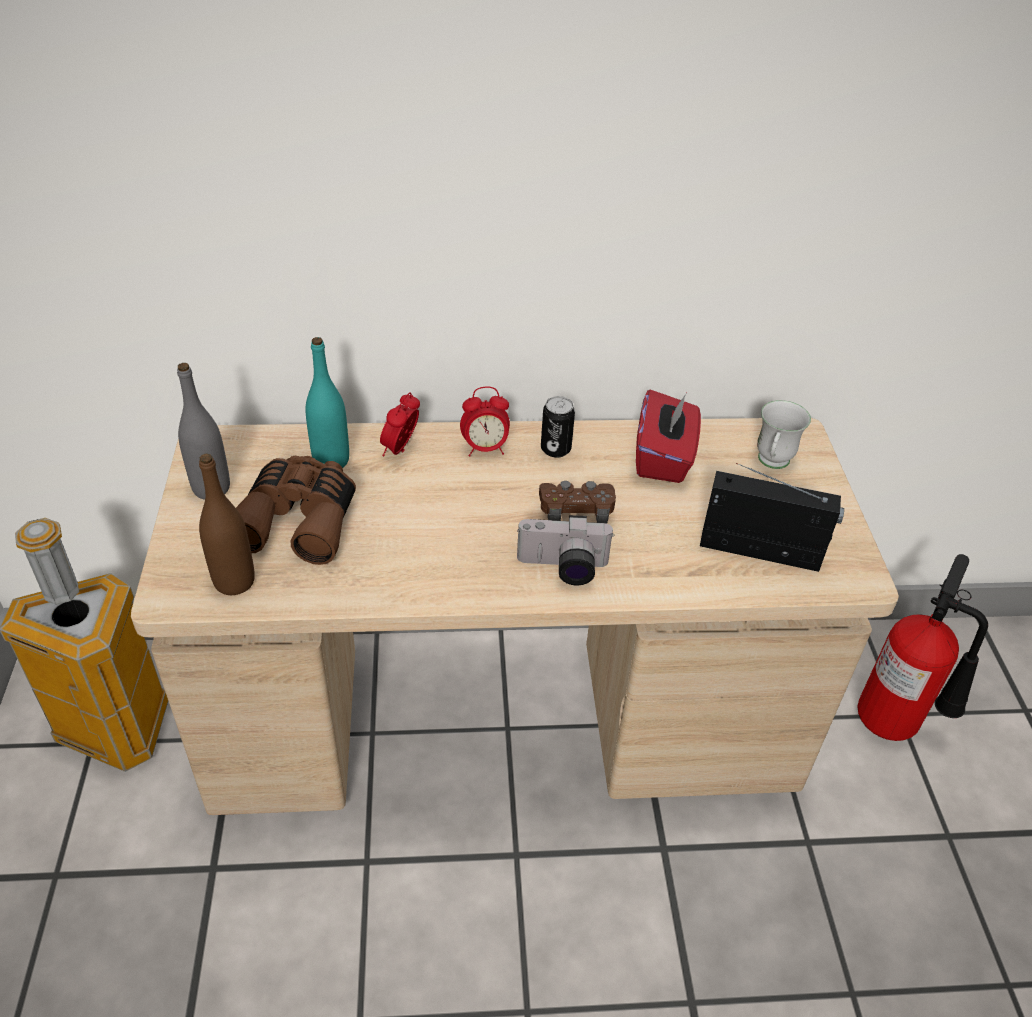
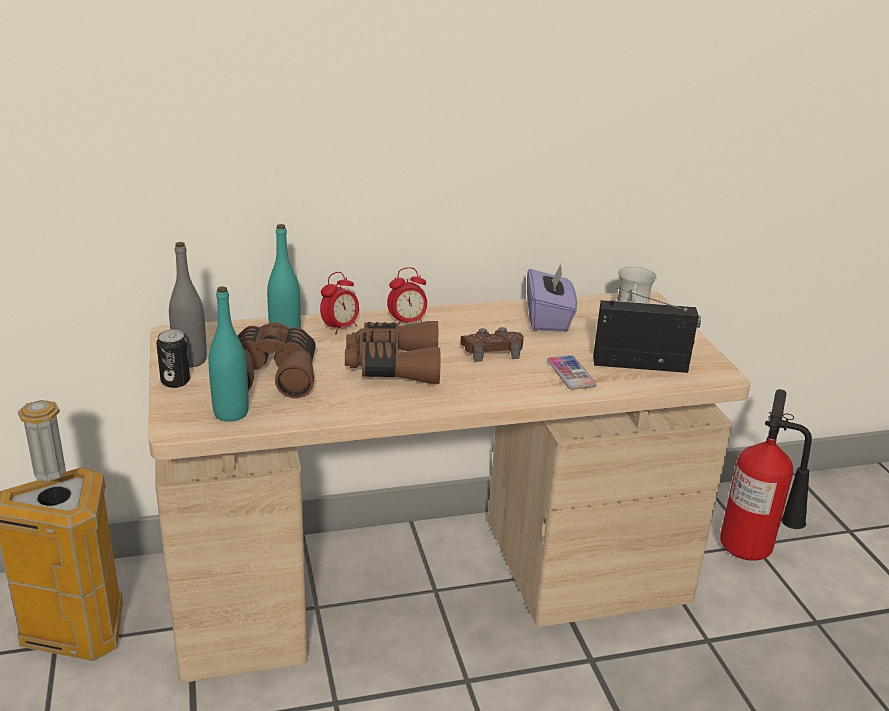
camera: 10 degrees left, 15 degrees down
brown bottle [199,453,255,595] -> turquoise bottle [209,286,249,422]
alarm clock [380,392,420,457] -> alarm clock turned 150 degrees counterclockwise [320,272,359,335]
camera [517,515,615,585] -> none
can [541,396,575,458] -> can moved to [156,330,190,388]
red tissue box [636,389,701,483] -> purple tissue box [527,262,577,332]
none -> brown binoculars [345,321,440,384]
none -> phone [547,355,597,390]

